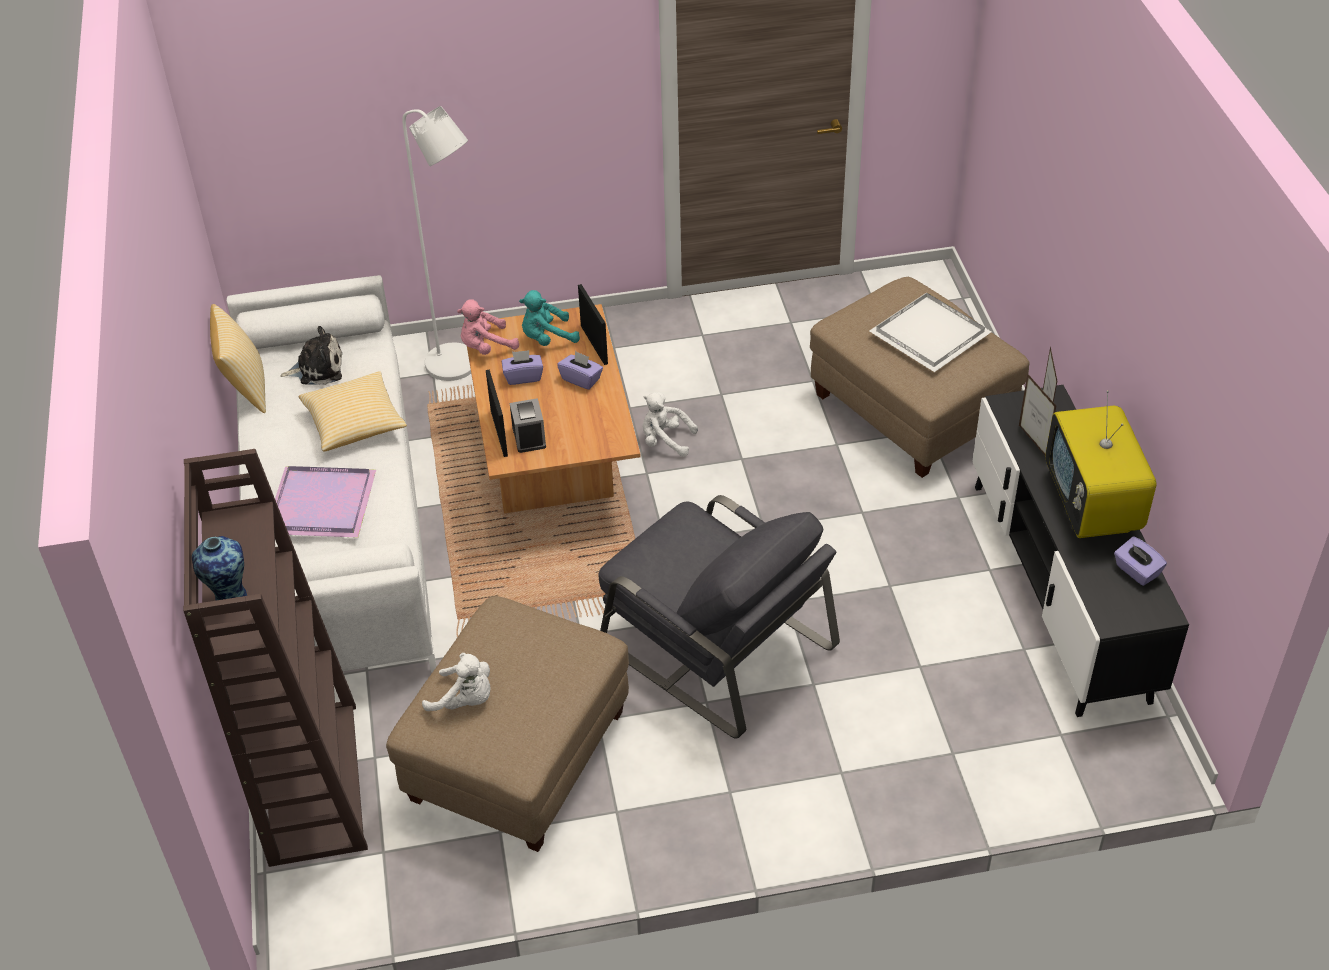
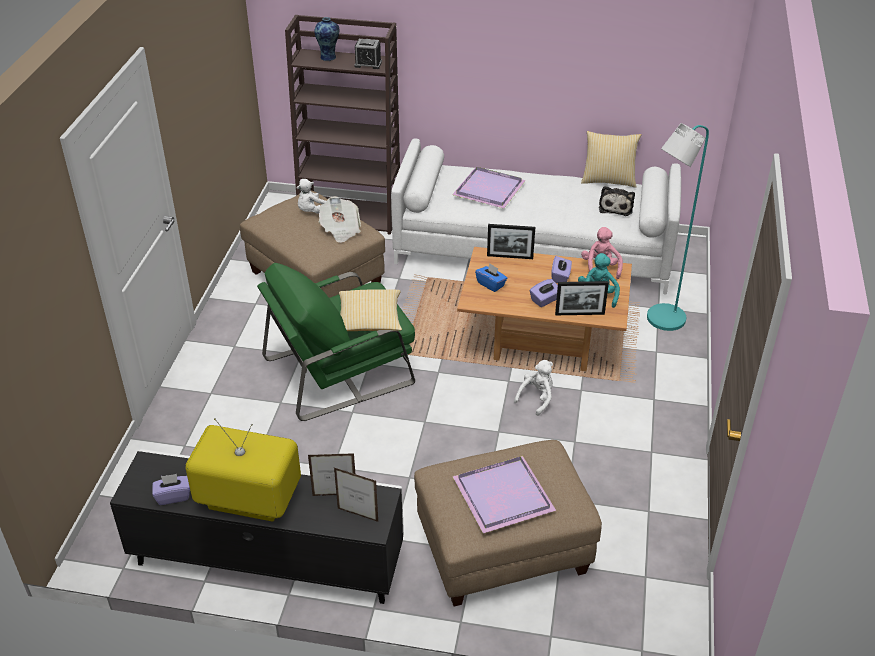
camera: 110 degrees right, 5 degrees down
pillow [299,371,407,452] -> pillow moved to [339,289,402,331]
white floor lamp [402,106,471,381] -> turquoise floor lamp [647,123,709,331]
alarm clock [510,398,546,453] -> alarm clock moved to [354,39,382,69]
grey armchair [599,495,840,739] -> green armchair [257,263,415,421]
white tray [869,293,991,372] -> purple tray [452,456,556,533]
none -> newspaper [319,196,361,243]
none -> blue tissue box [475,263,507,292]

